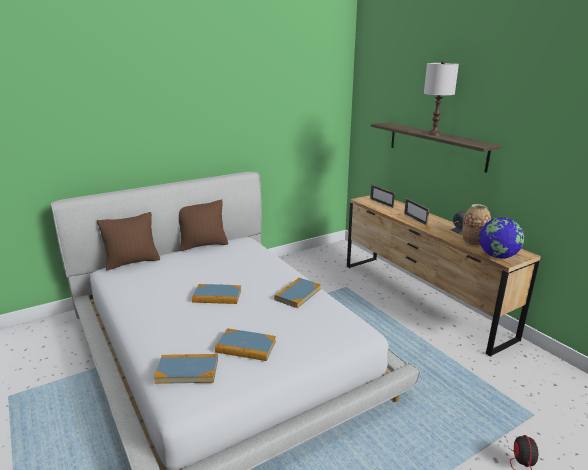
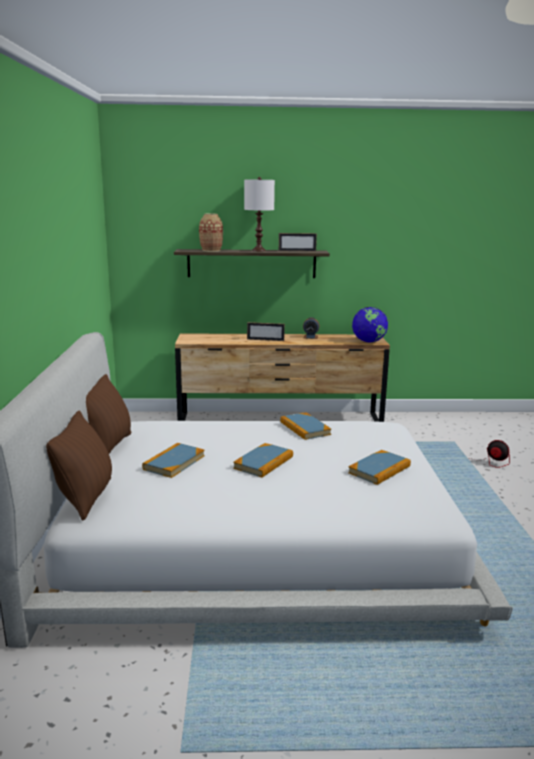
camera: 60 degrees left, 5 degrees down
book [154,354,218,384] -> book moved to [142,443,205,478]
picture frame [370,185,395,208] -> picture frame moved to [279,233,317,251]
vase [462,204,491,246] -> vase moved to [199,214,223,252]

